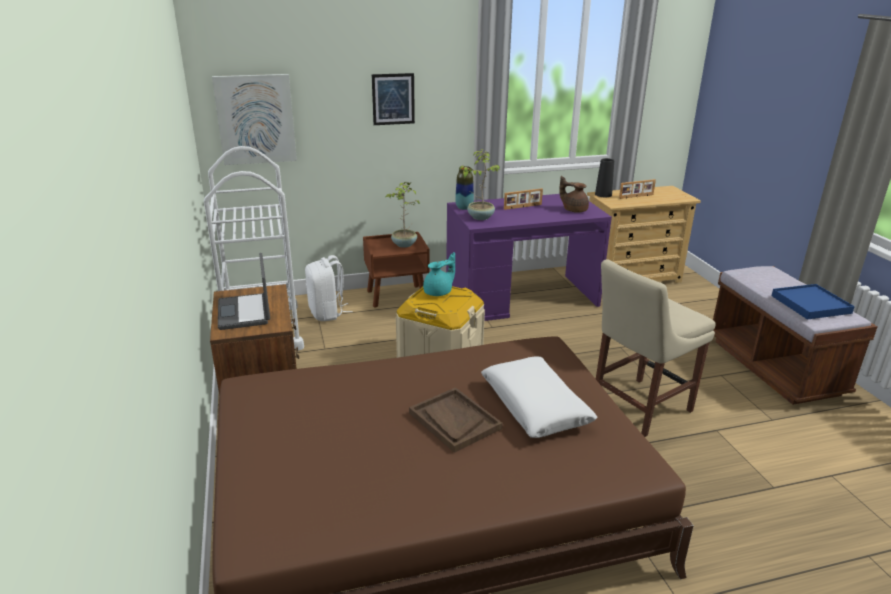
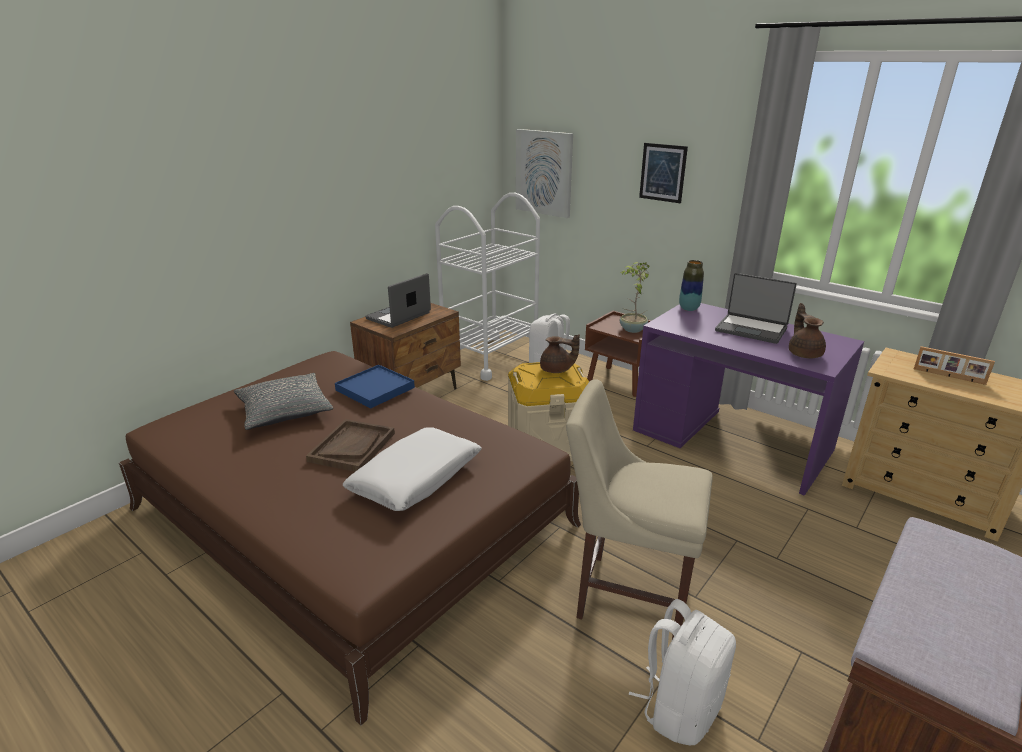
camera: 55 degrees right, 0 degrees up
turquoise teapot [423,252,455,296] -> brown teapot [540,334,580,373]
potted plant [459,149,500,220] -> none
picture frame [504,188,543,210] -> laptop [715,273,797,344]
black vase [595,158,614,197] -> none
blue tray [771,284,855,320] -> blue tray moved to [335,365,415,408]
none -> grey pillow [234,373,333,430]
none -> white backpack [629,599,736,745]

